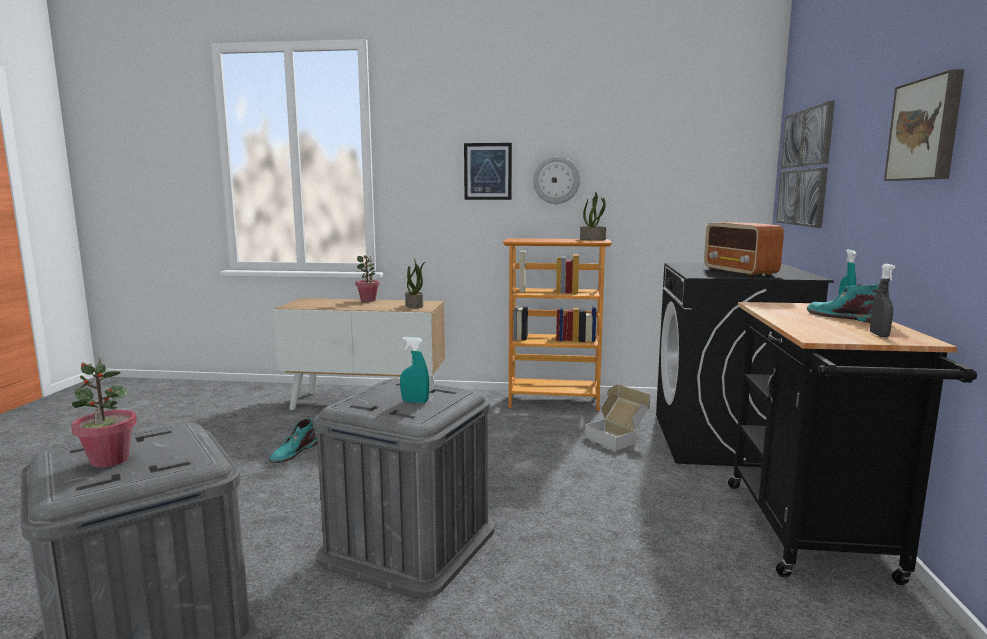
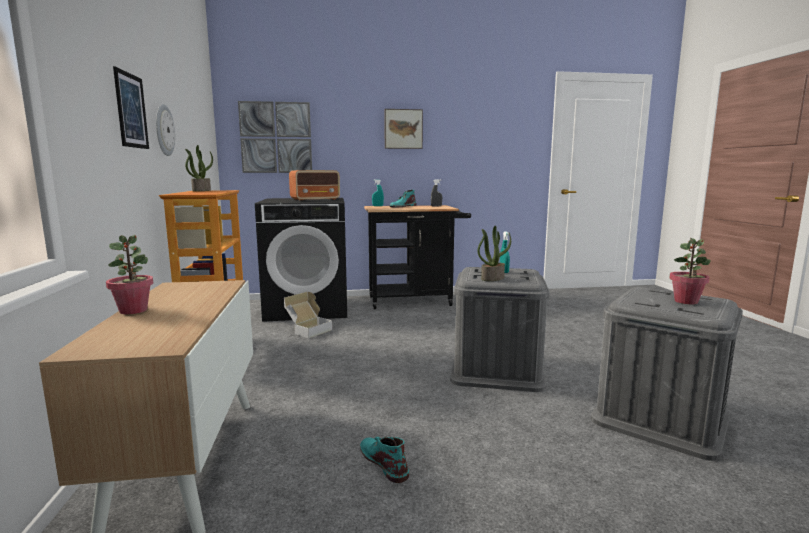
camera: 105 degrees left, 0 degrees up
turquoise boot [269,418,317,463] -> turquoise boot turned 135 degrees counterclockwise [360,437,409,483]
potted plant [405,259,425,308] -> potted plant moved to [478,226,511,281]

